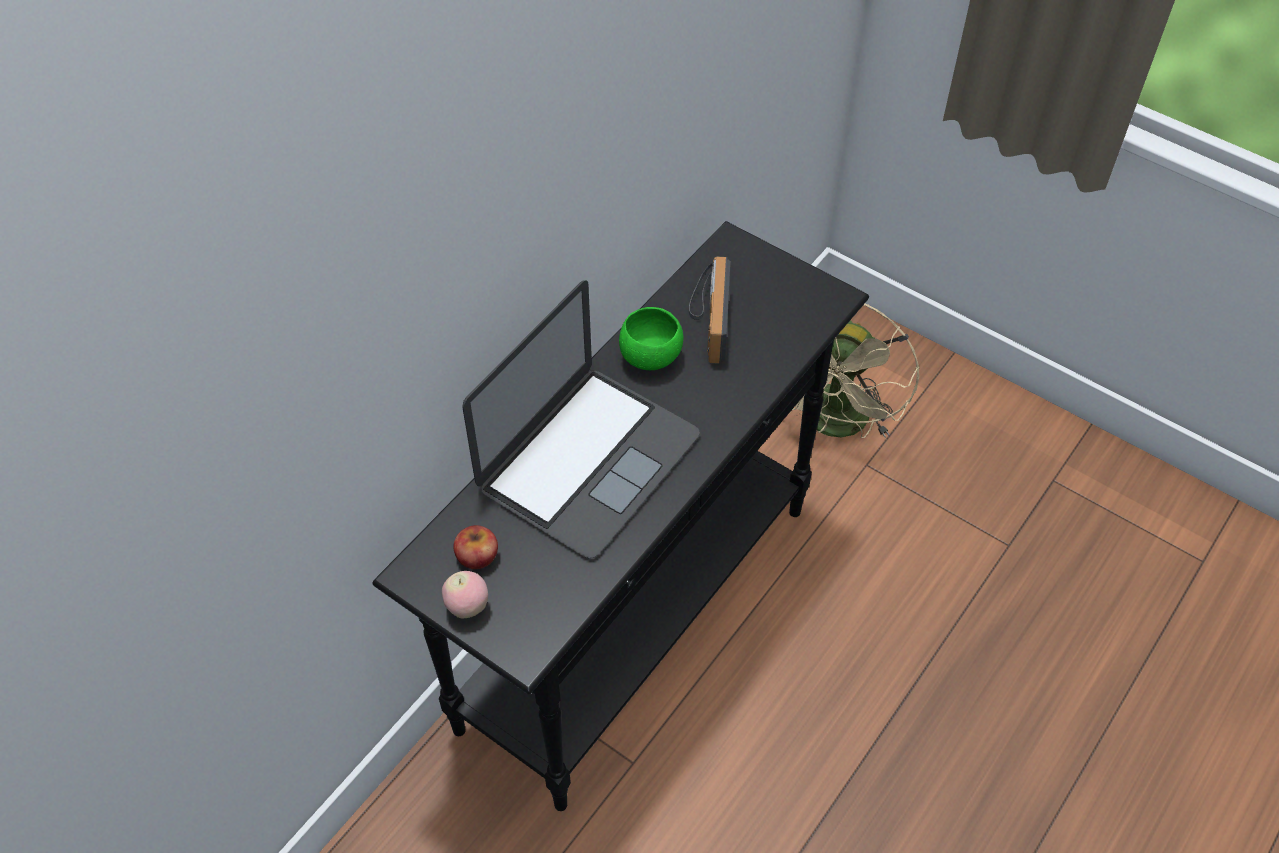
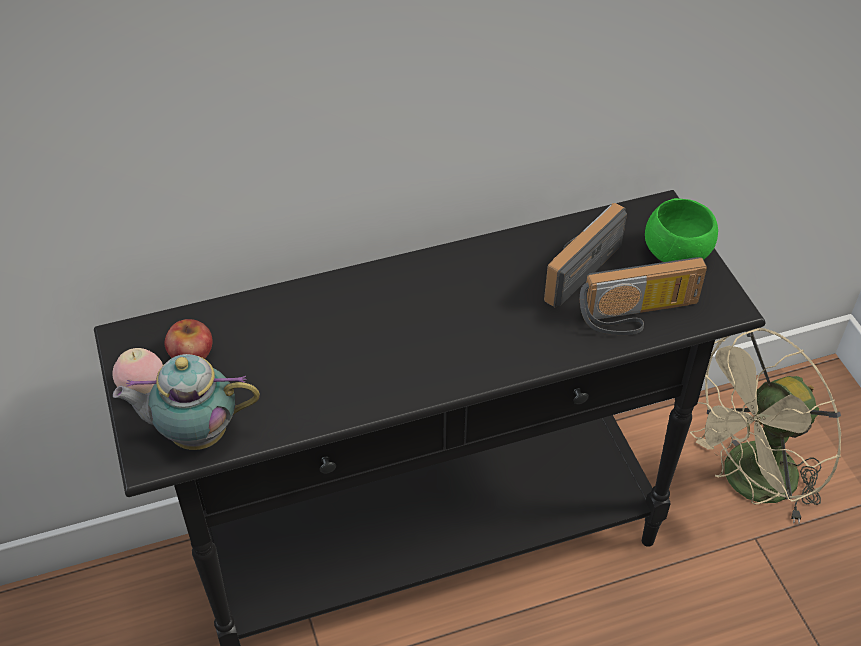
camera: 35 degrees right, 5 degrees down
laptop [462,280,700,558] -> none
green bowl [619,307,683,370] -> green bowl moved to [645,198,718,262]
none -> teapot [113,354,260,450]
none -> radio [580,257,707,335]

